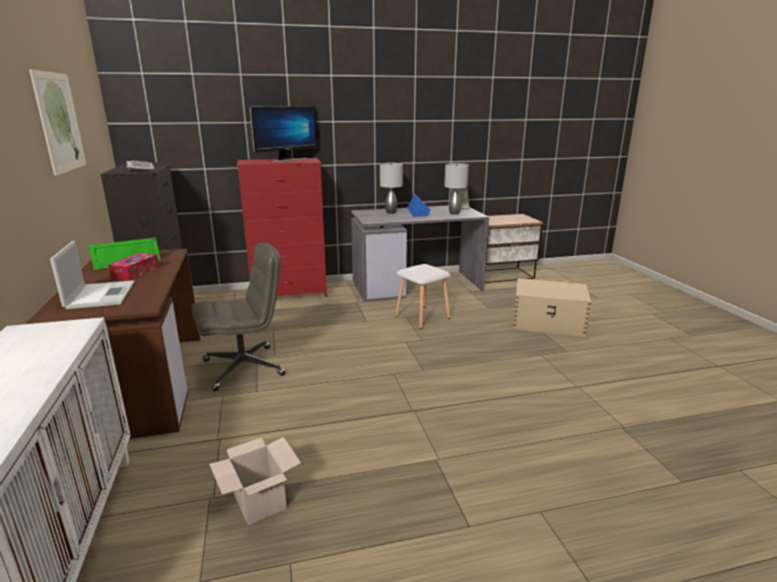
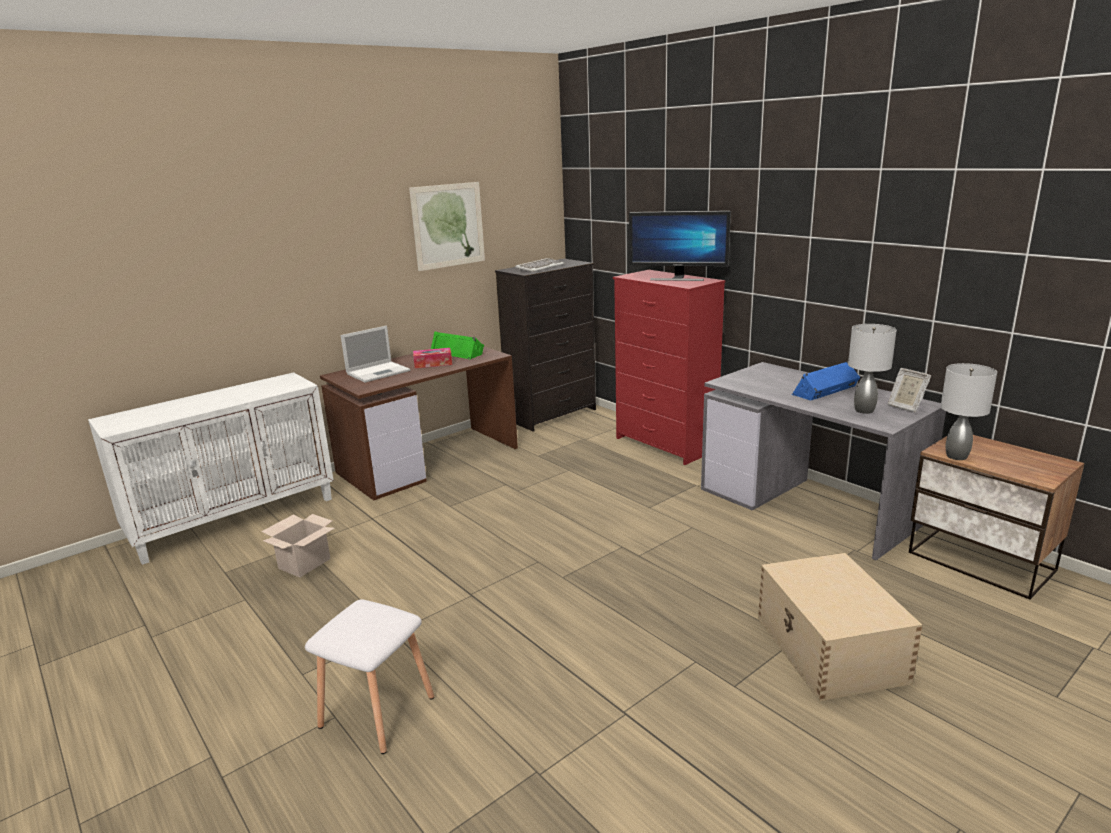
camera: 65 degrees right, 0 degrees up
grey office chair [192,243,286,391] -> none
grey table lamp [380,163,403,214] -> grey table lamp moved to [940,363,997,460]
white stool [395,264,451,329] -> white stool moved to [305,599,434,754]

